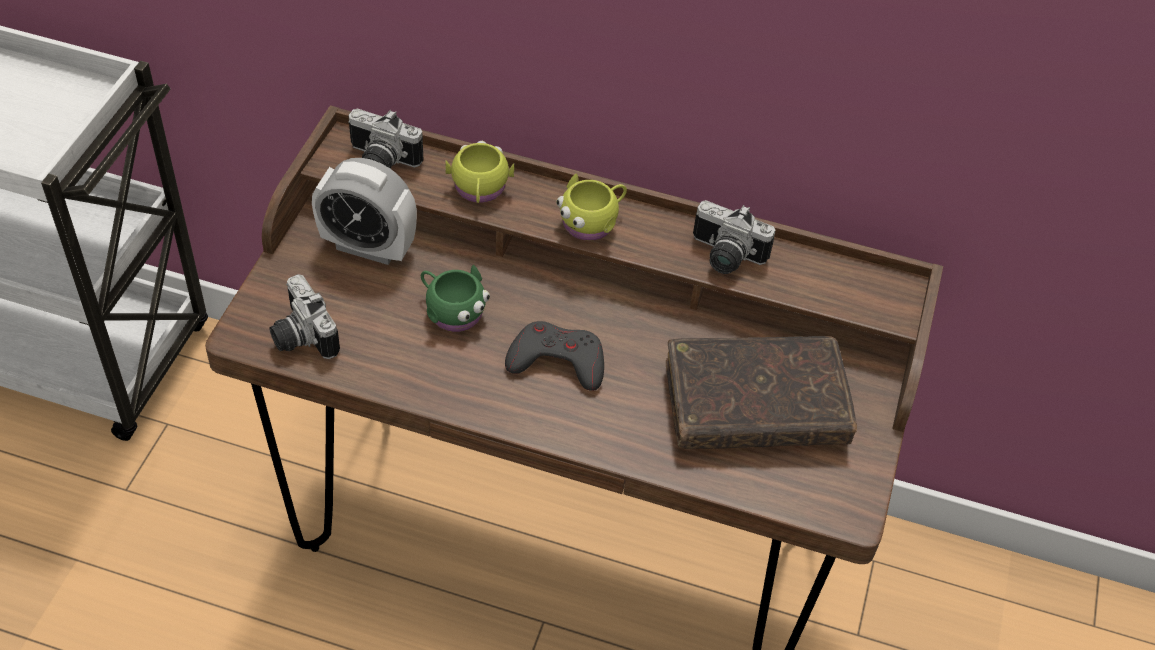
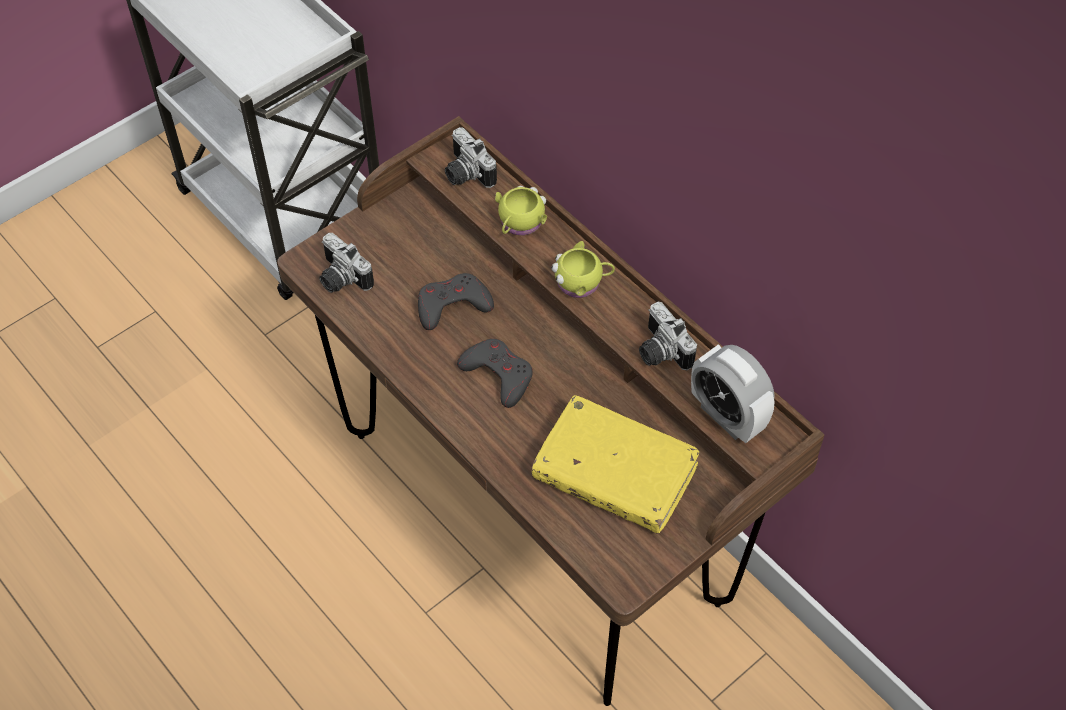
camera: 35 degrees right, 5 degrees up
camera [269,274,340,359] -> camera turned 45 degrees counterclockwise [319,233,374,293]
alarm clock [312,158,417,265] -> alarm clock moved to [691,344,775,443]
green mug [421,265,490,332] -> grey game controller [418,273,494,330]
brown book [666,336,857,449] -> yellow book [532,395,699,534]

